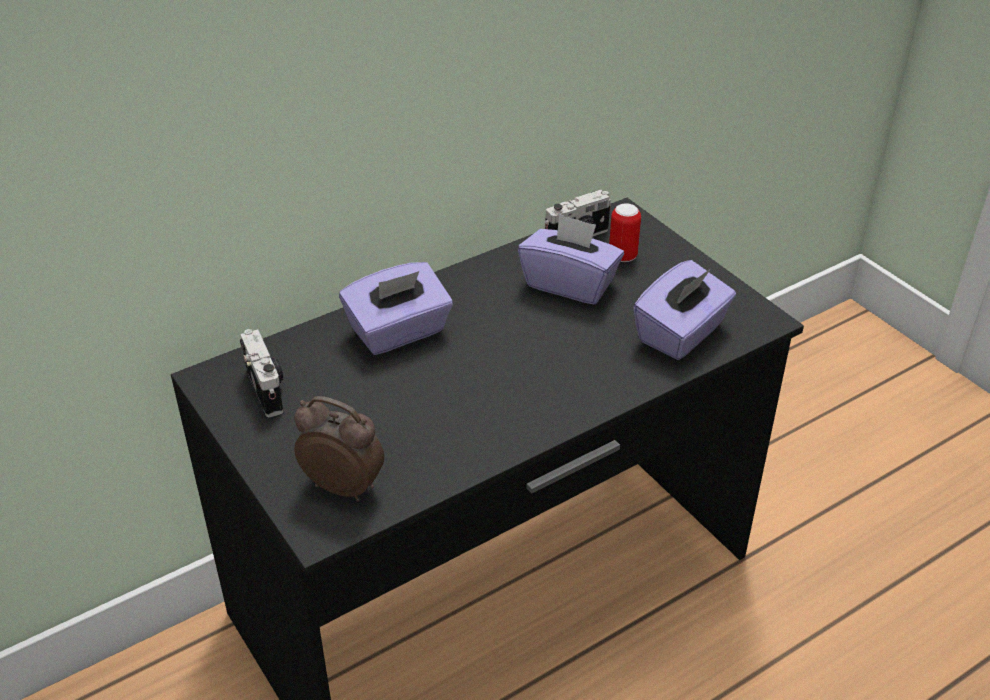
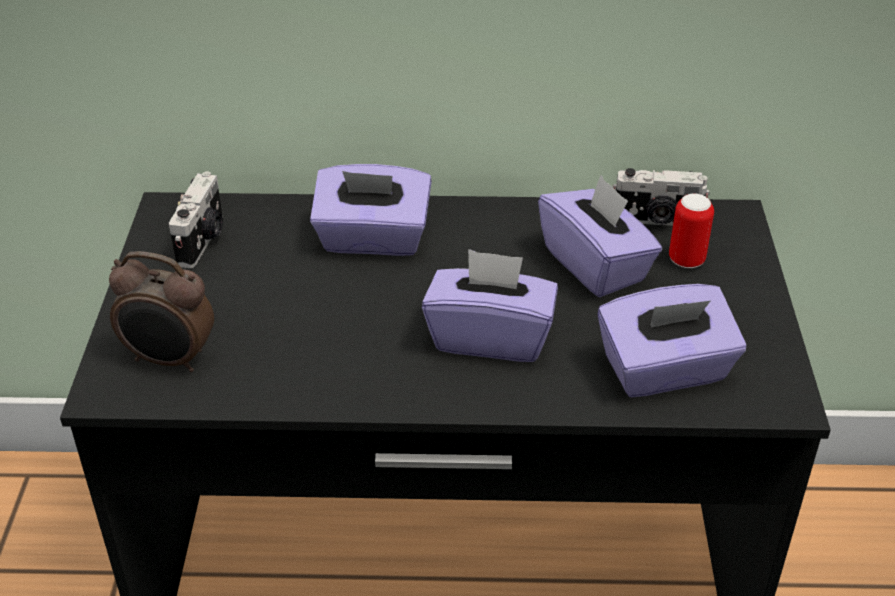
camera: 35 degrees right, 0 degrees up
alarm clock [294,396,384,502] -> alarm clock turned 135 degrees clockwise [109,251,214,372]
none -> purple tissue box [422,249,558,362]

